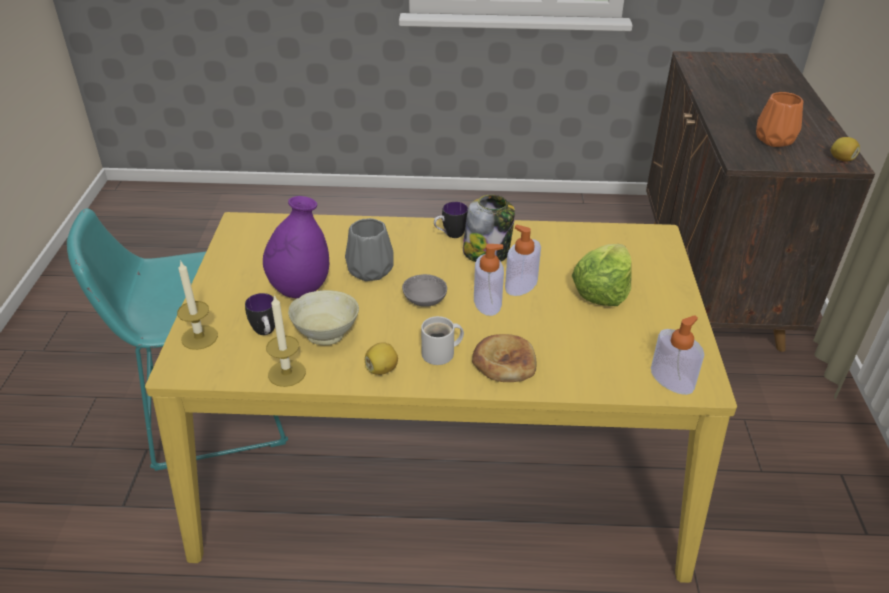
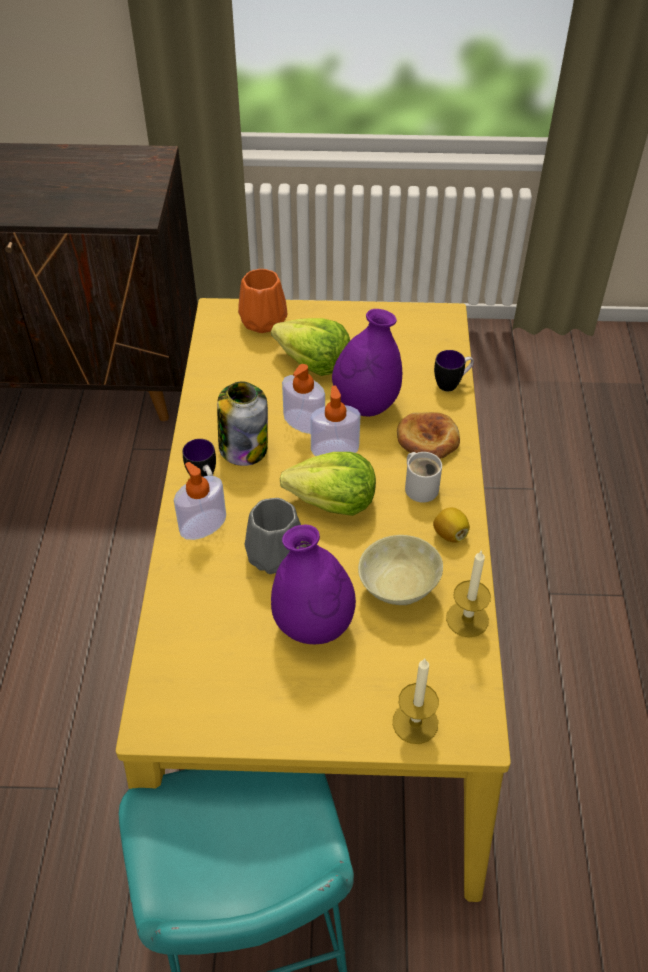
camera: 90 degrees left, 10 degrees up
mug [245,293,275,335] -> mug moved to [434,350,474,391]
grey bowl [402,274,447,307] -> lettuce [280,452,376,516]
soap dispenser [651,315,704,395] -> soap dispenser moved to [174,462,226,540]
orange vase [756,92,803,147] -> orange vase moved to [238,269,288,333]
lemon [831,137,860,162] -> none
none -> purple vase [332,309,402,417]

